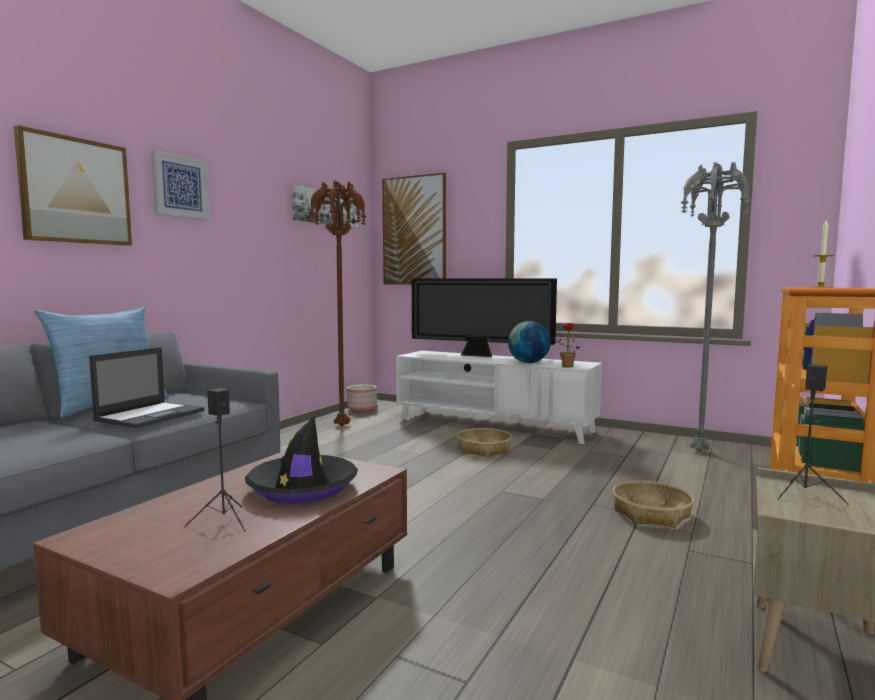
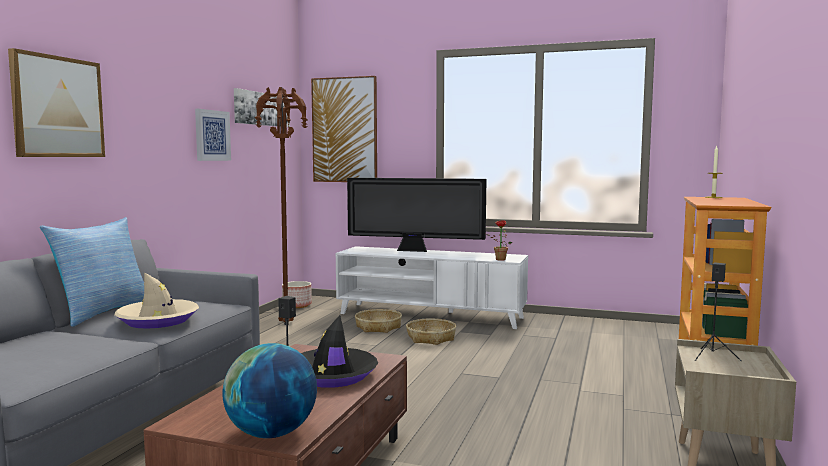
camera: 10 degrees left, 0 degrees up
laptop [89,347,205,428] -> beige hat [114,272,199,329]
picture [151,149,210,220] -> picture moved to [195,109,231,161]
globe [508,321,551,363] -> globe moved to [223,343,317,438]
basket [613,481,694,528] -> basket moved to [355,309,402,333]
grey floor lamp [681,162,751,451] -> none

